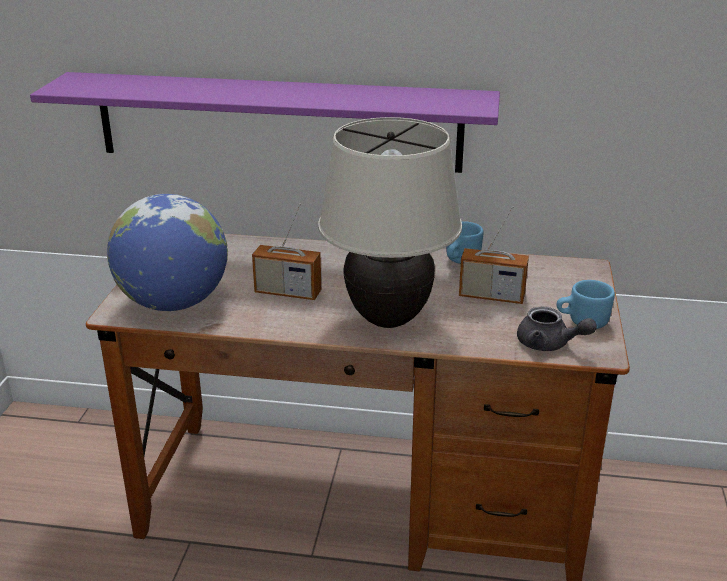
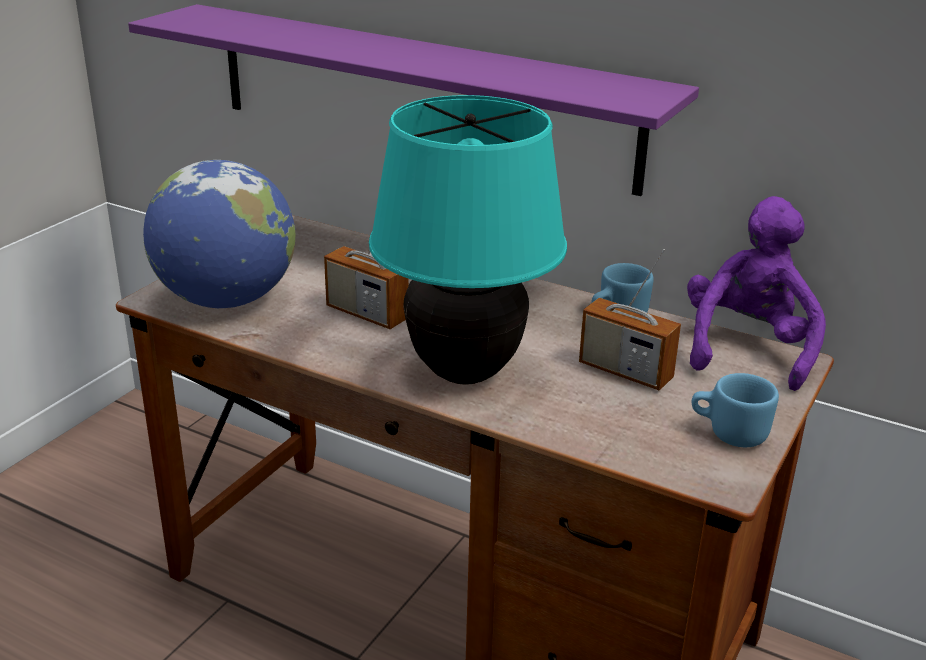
camera: 20 degrees right, 0 degrees up
beige table lamp [318,117,462,328] -> turquoise table lamp [369,95,567,385]
grey teapot [517,307,597,351] -> none
none -> purple plush toy [687,196,826,391]

